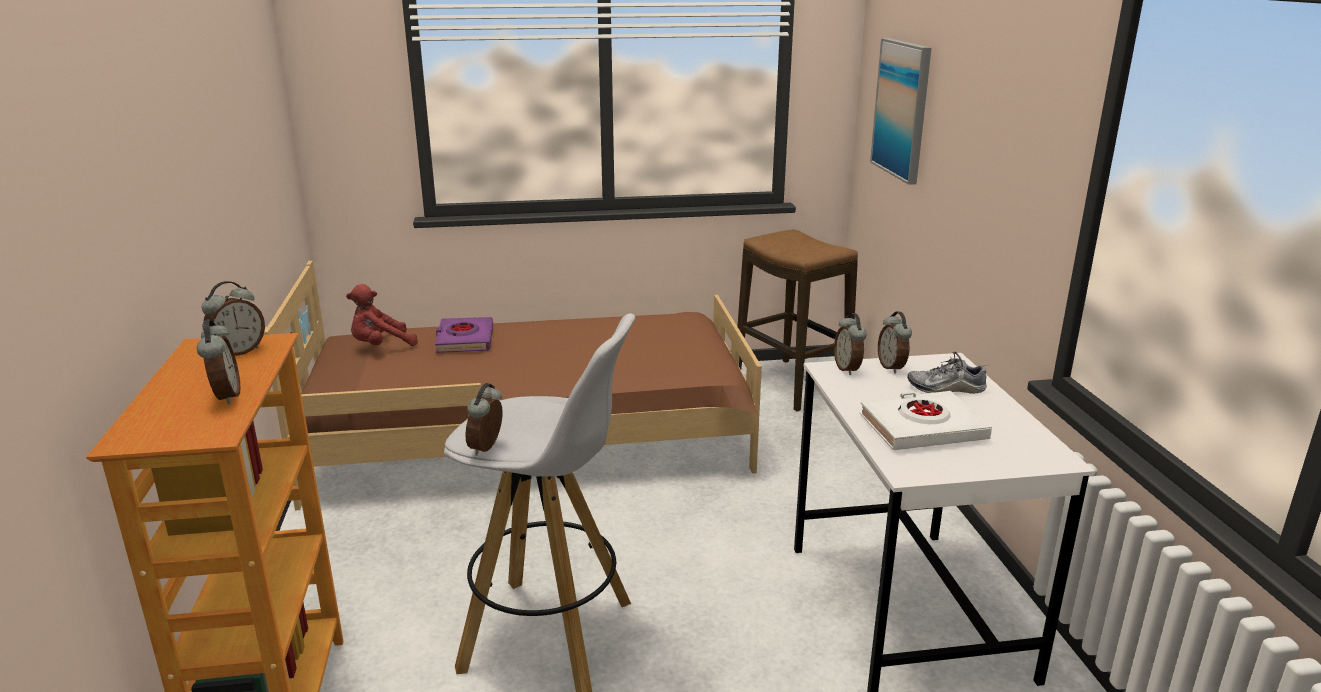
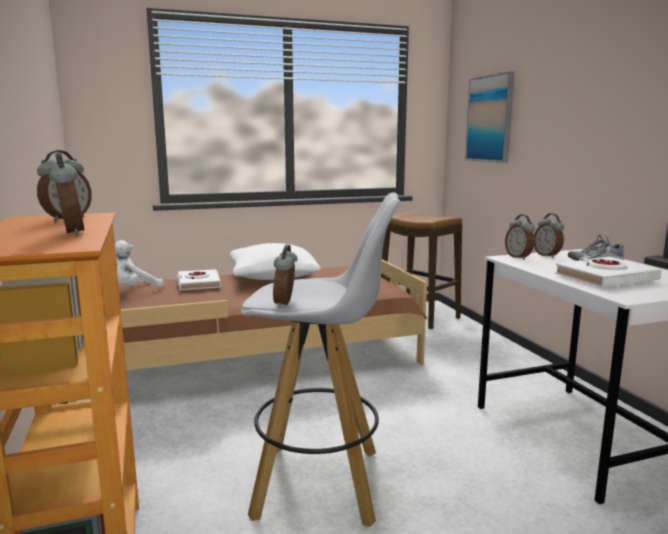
camera: 10 degrees left, 10 degrees down
red plush toy [346,284,418,346] -> white plush toy [115,240,164,288]
purple book [435,317,493,353] -> white book [177,269,221,290]
none -> white pillow [229,243,321,280]

